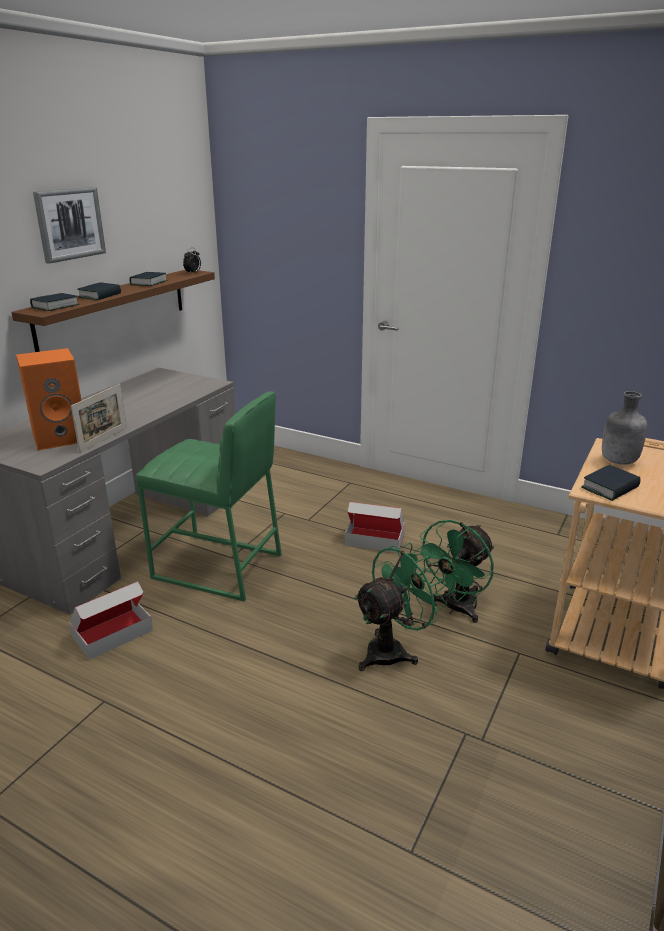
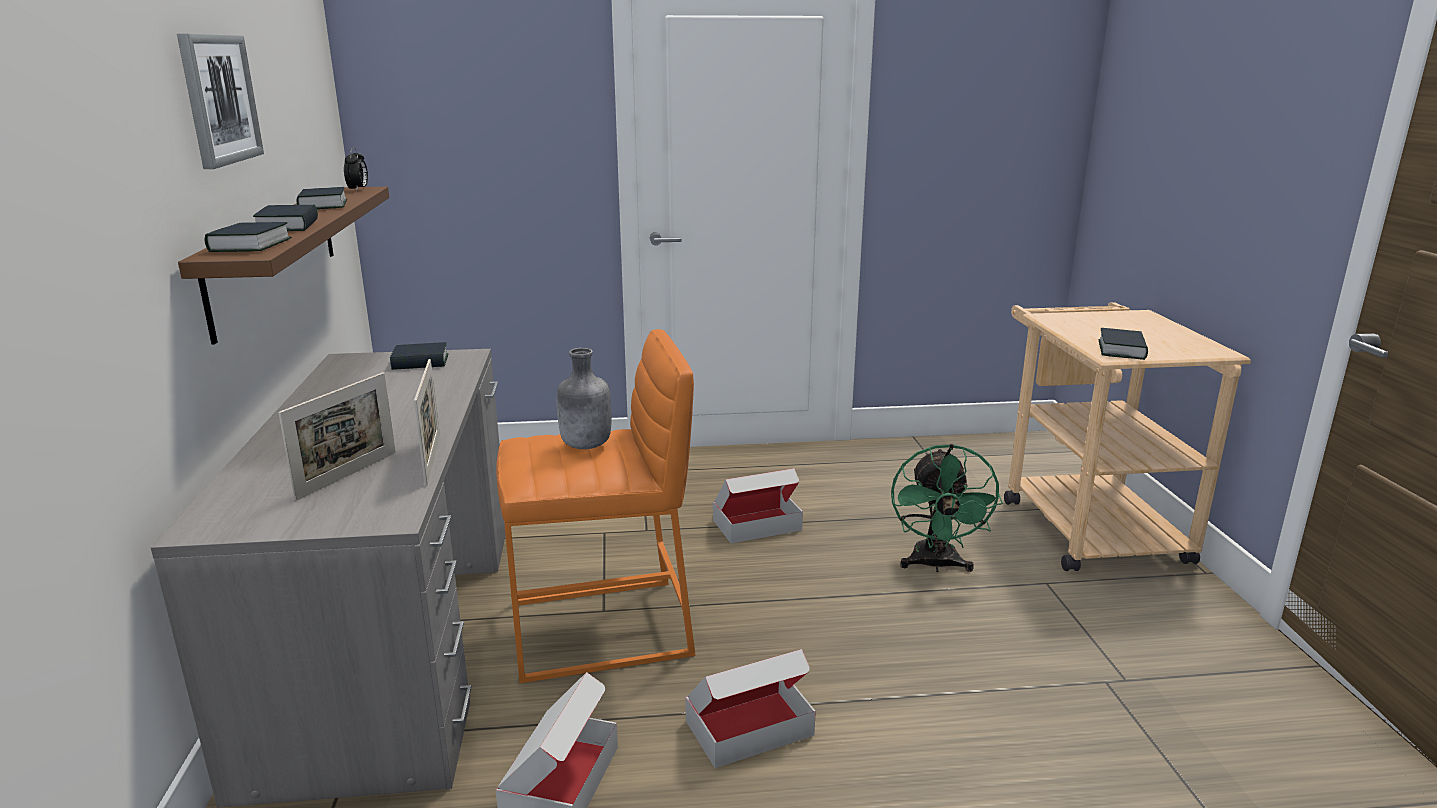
camera: 35 degrees left, 5 degrees down
orange speaker [16,348,82,451] -> picture frame [278,372,396,501]
green stool [136,391,282,602] -> orange stool [496,329,695,683]
green fan [354,543,447,671] -> none
grey bottle [602,391,647,465] -> grey bottle moved to [557,348,611,449]
none -> book [390,342,448,370]
none -> cardboard box [685,649,816,768]

